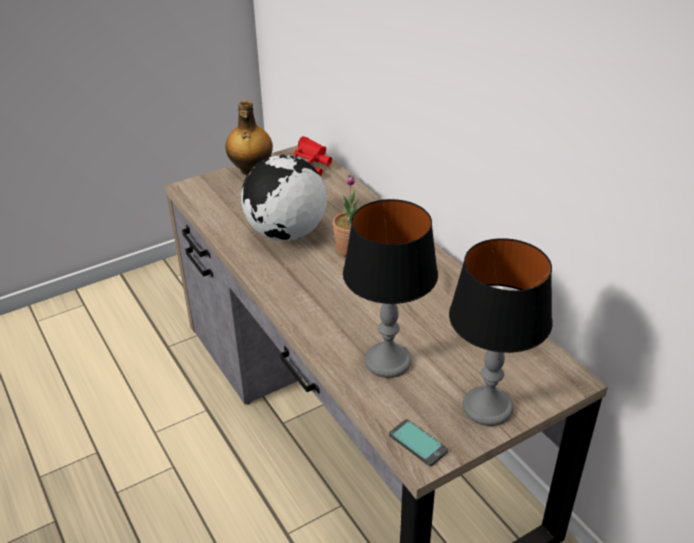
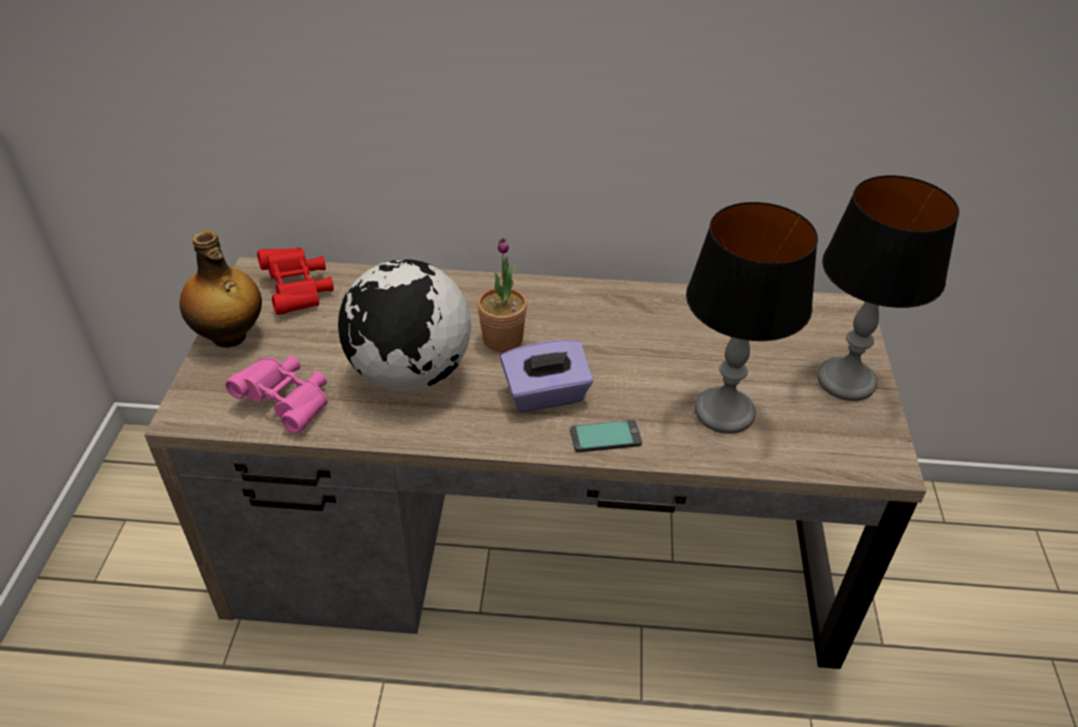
camera: 55 degrees left, 5 degrees up
phone [389,419,448,466] -> phone moved to [570,420,642,452]
none -> pink binoculars [225,356,328,433]
none -> purple tissue box [500,340,593,412]

